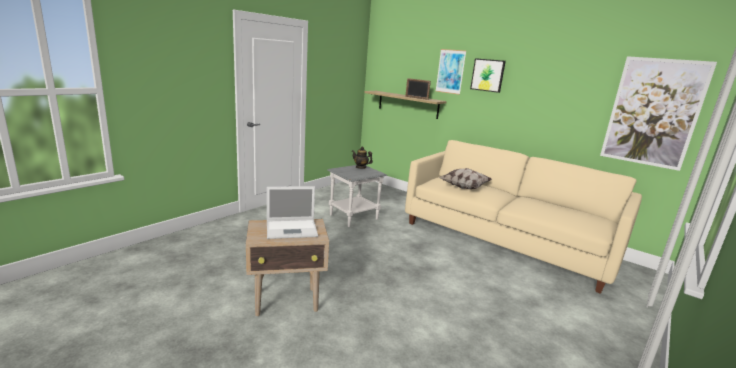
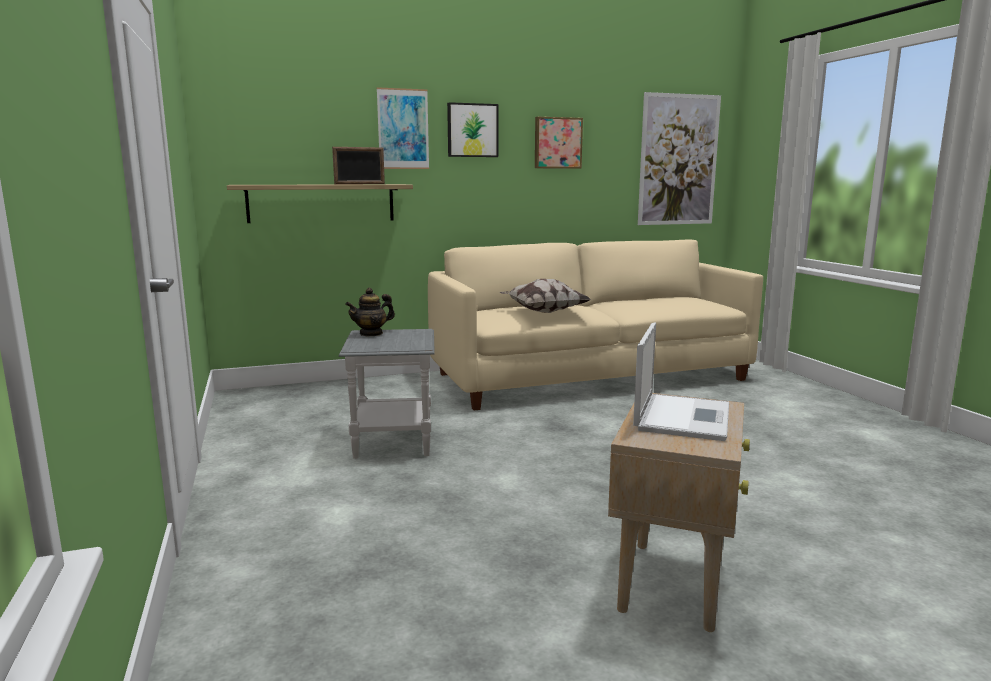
camera: 55 degrees left, 5 degrees down
none -> picture [535,117,583,169]

